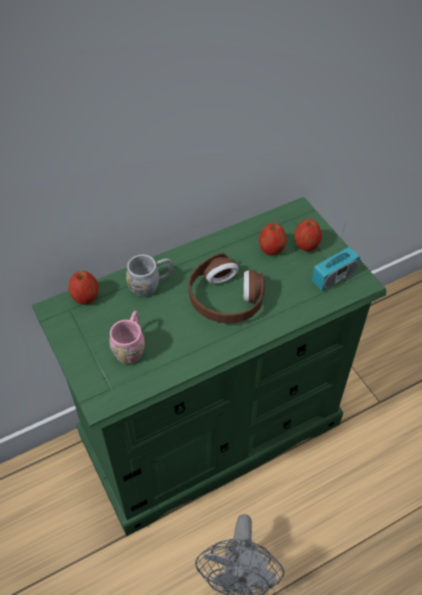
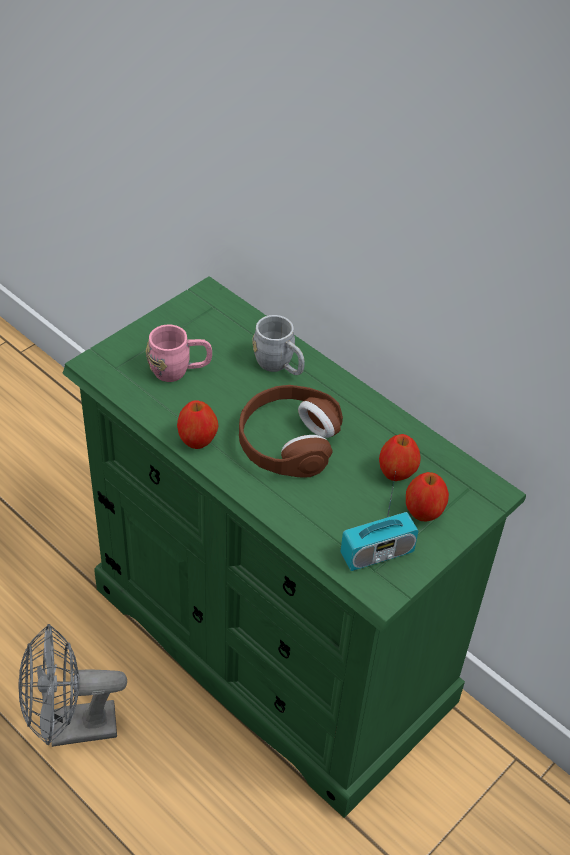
camera: 70 degrees right, 5 degrees down
apple [68,271,98,305] -> apple moved to [177,400,218,449]
radio [312,220,360,291] -> radio turned 60 degrees counterclockwise [340,471,418,571]

